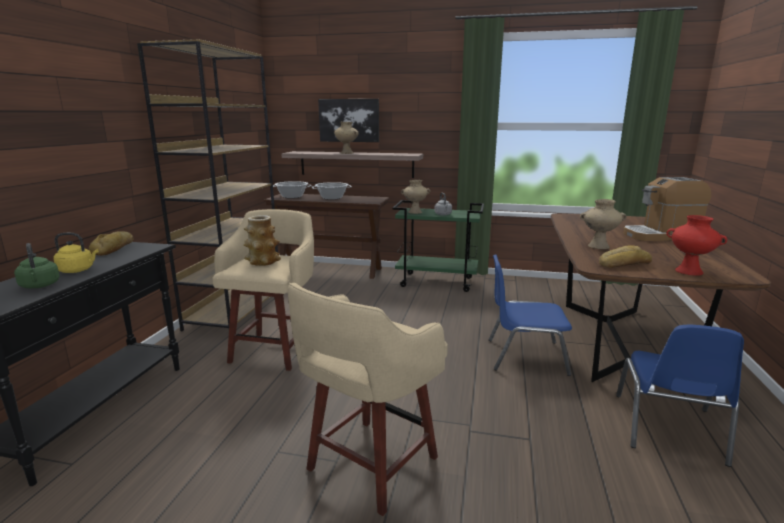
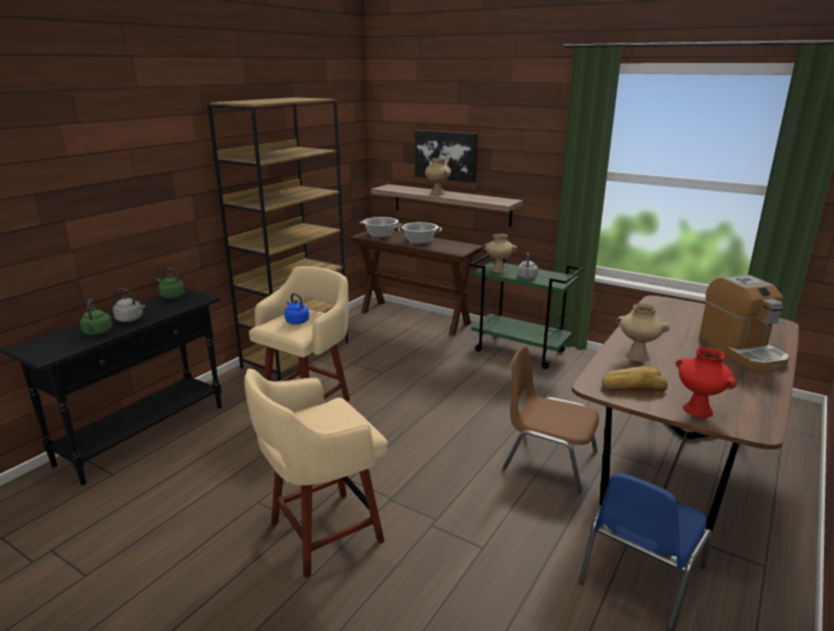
camera: 20 degrees right, 5 degrees up
yellow kettle [53,233,99,273] -> grey kettle [113,289,145,322]
bread [89,231,133,256] -> green kettle [157,268,185,299]
vase [243,215,281,266] -> blue kettle [284,293,309,324]
blue chair [489,254,572,376] -> brown chair [503,346,599,493]
coffee machine [623,177,711,241] -> coffee machine turned 120 degrees counterclockwise [699,275,790,371]

